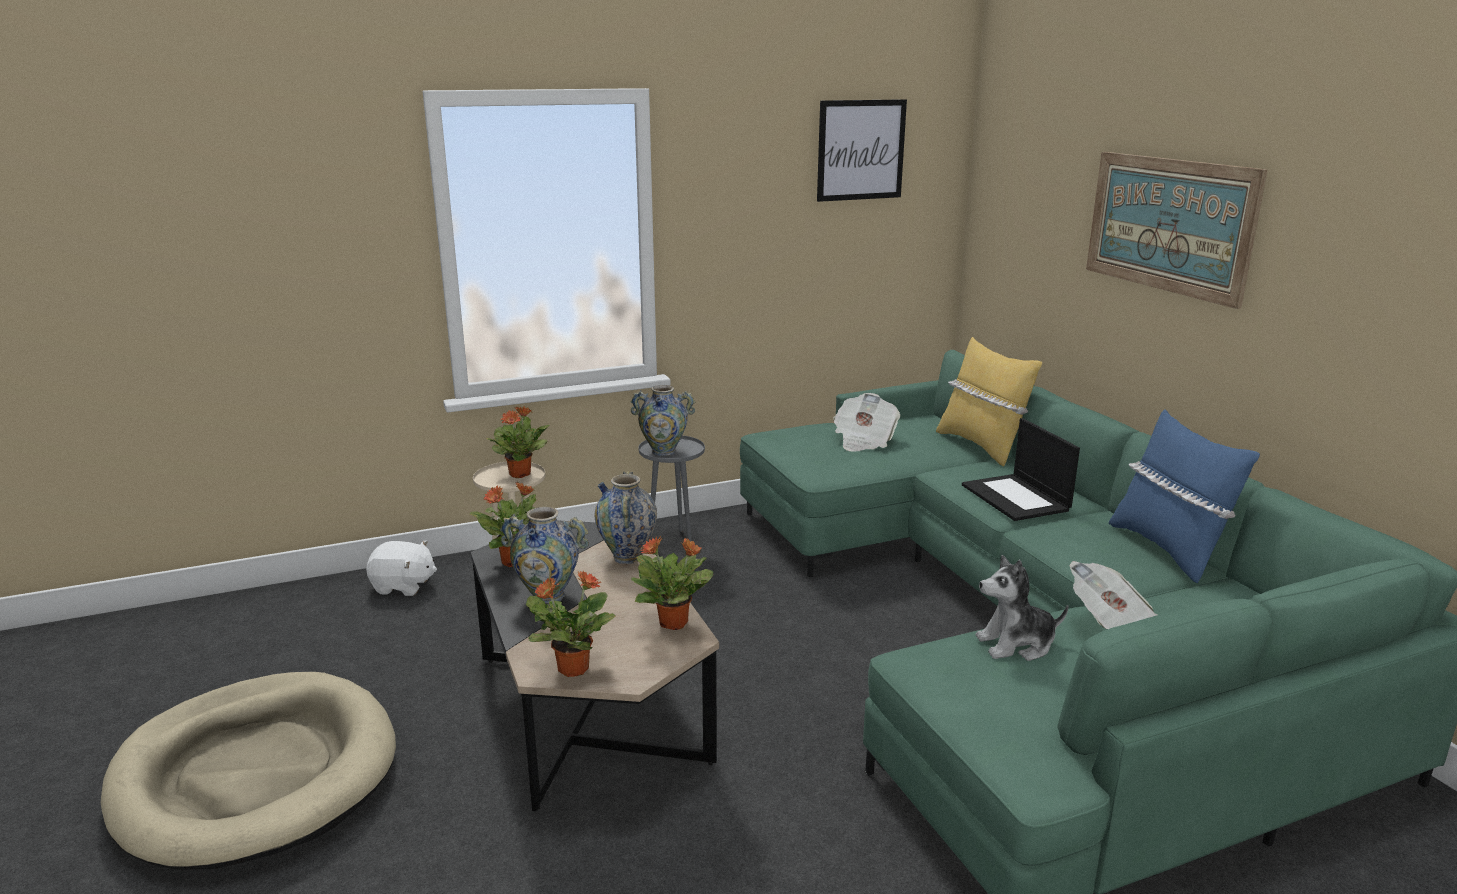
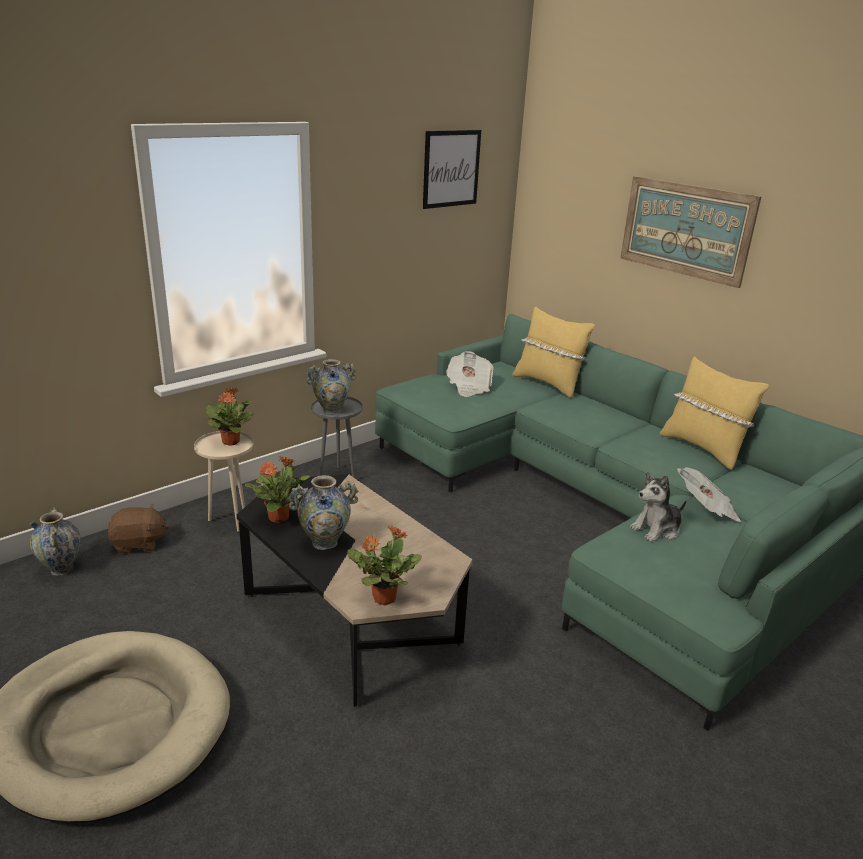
camera: 20 degrees left, 5 degrees up
white plush toy [366,540,437,596] -> brown plush toy [108,504,169,554]
vase [594,471,657,564] -> vase moved to [30,507,81,576]
potted plant [631,537,714,630] -> none
laptop [962,418,1080,521] -> none
blue pillow [1109,409,1260,583] -> yellow pillow [659,356,769,470]

